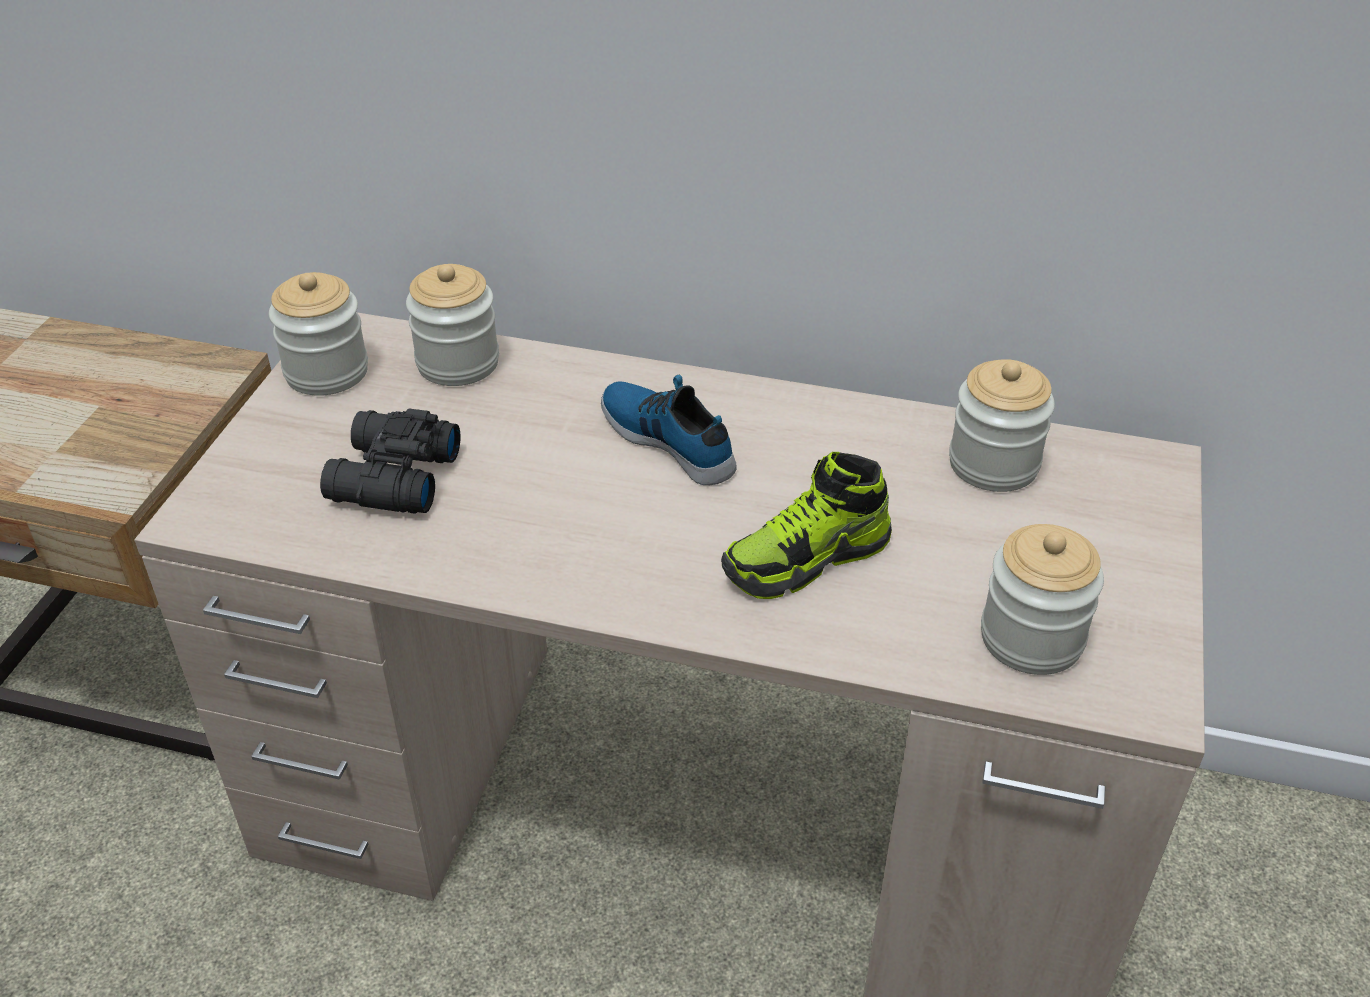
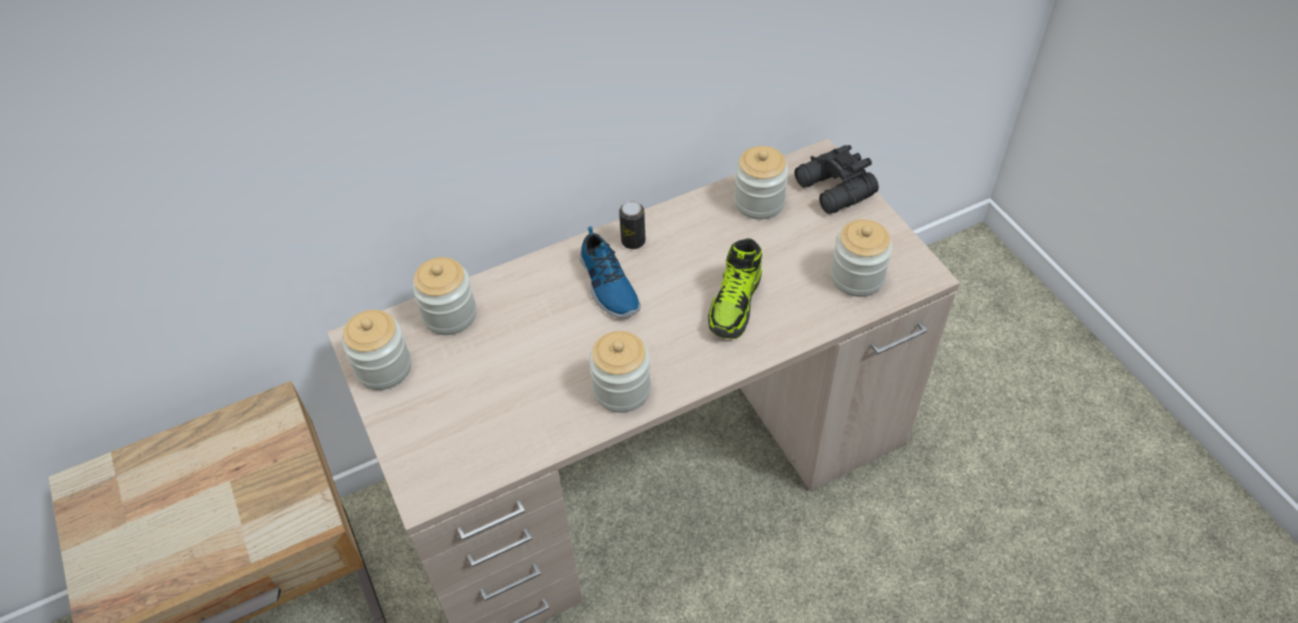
camera: 40 degrees left, 10 degrees up
black binoculars [320,408,461,514] -> black binoculars moved to [795,145,879,214]
shoe [601,375,737,485] -> shoe turned 120 degrees counterclockwise [580,226,641,318]
none -> jar [589,331,651,413]
none -> can [619,201,646,249]

